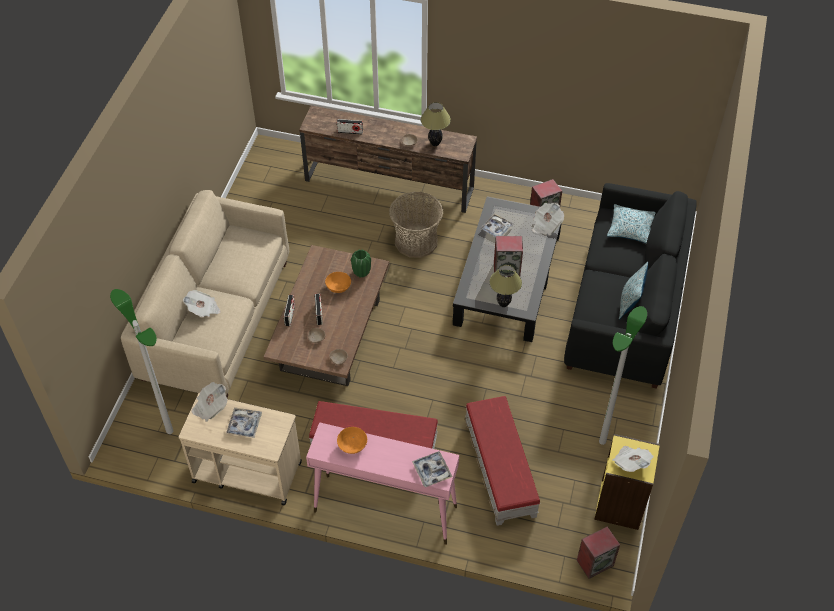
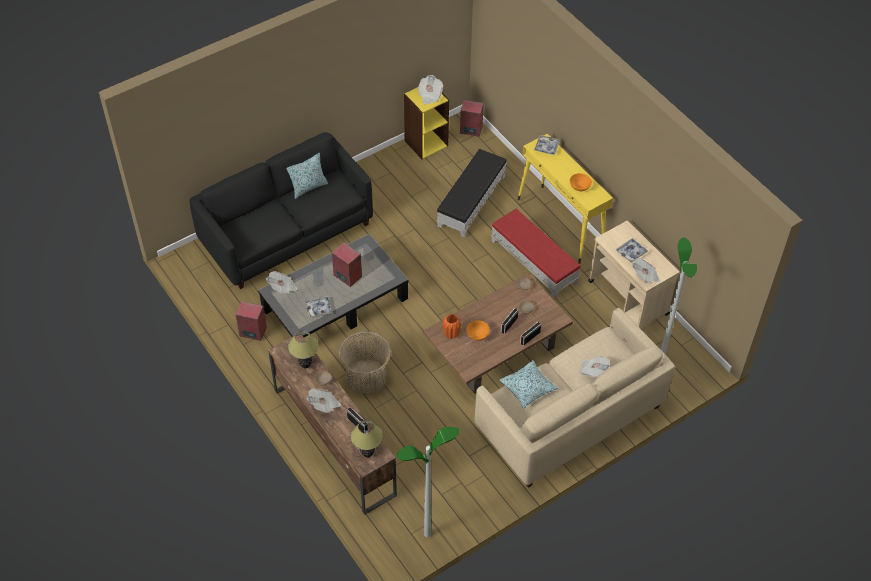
camera: 140 degrees left, 0 degrees up
pink console table [306,422,459,545] -> yellow console table [518,134,613,264]
green vase [351,250,371,278] -> orange vase [443,314,461,339]
red ottoman [464,396,540,526] -> black ottoman [437,149,507,238]
table lamp [489,265,522,307] -> table lamp moved to [351,420,383,458]
floor lamp [599,306,647,445] -> floor lamp moved to [396,427,460,537]
pillow [607,204,655,243] -> pillow moved to [500,360,557,409]
none -> newspaper [306,388,341,413]

